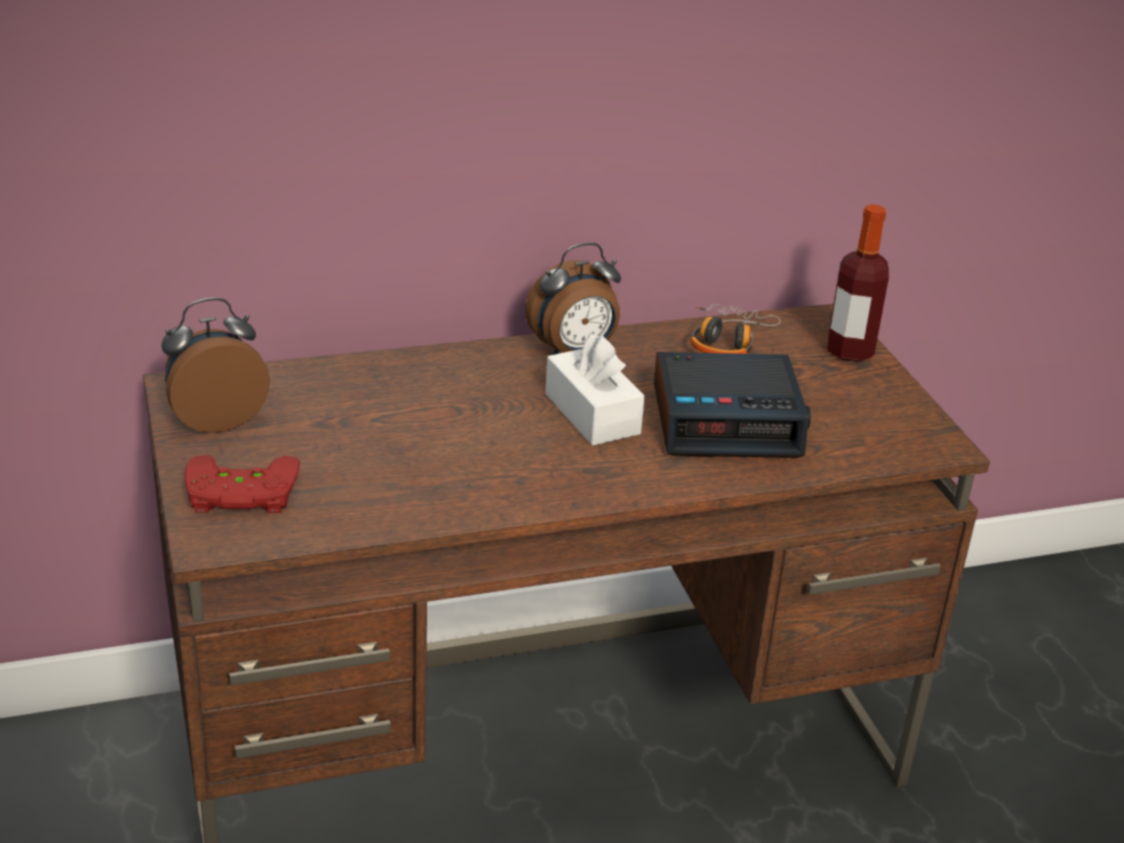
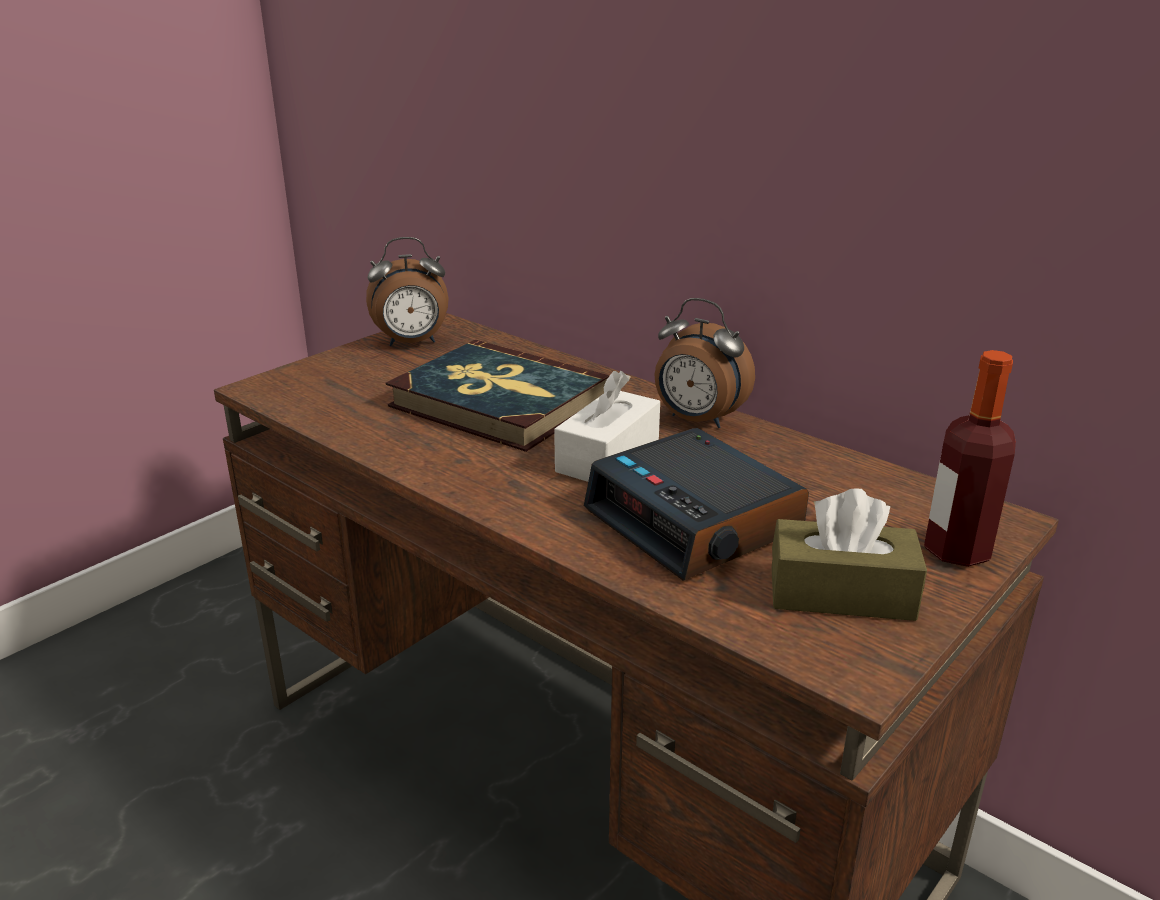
camera: 60 degrees right, 5 degrees down
alarm clock [161,298,270,433] -> alarm clock turned 135 degrees clockwise [366,237,449,346]
red game controller [185,455,300,513] -> none
headphones [691,304,781,354] -> none
none -> book [386,340,610,452]
none -> brown tissue box [772,488,927,621]

